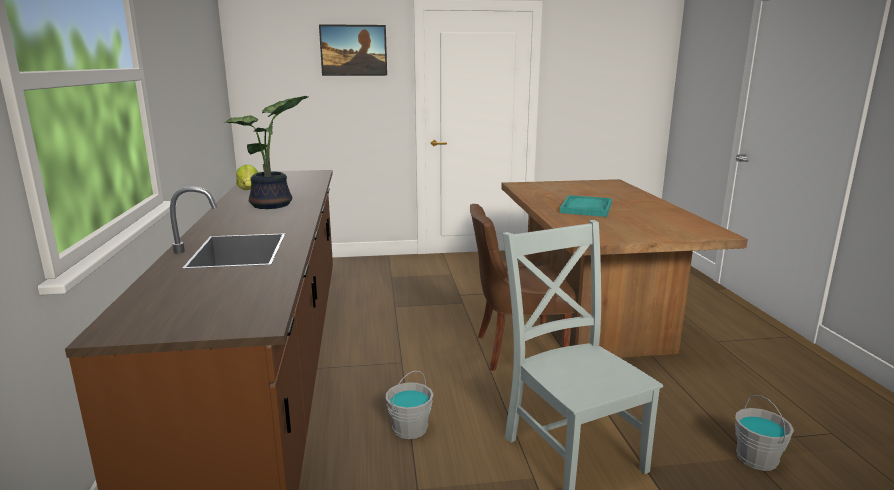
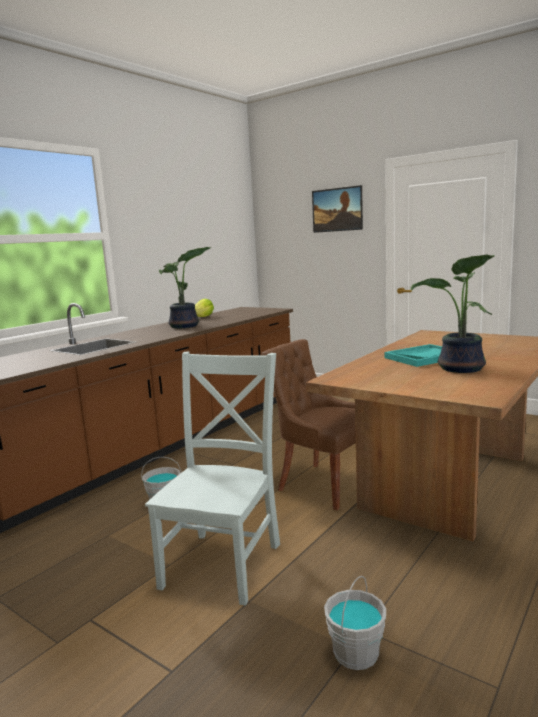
camera: 45 degrees right, 5 degrees down
none -> potted plant [411,254,495,373]

